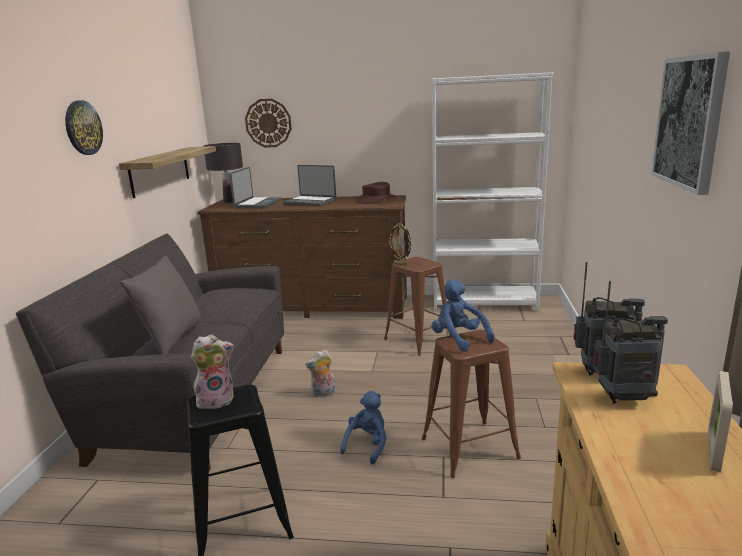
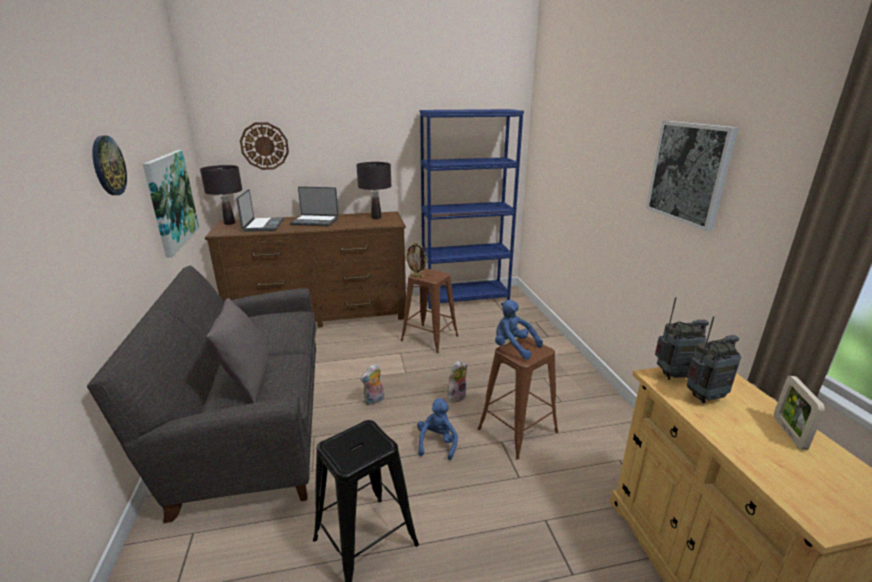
camera: 20 degrees left, 5 degrees up
shelf [119,146,216,198] -> picture [143,150,199,258]
plush toy [191,334,234,409] -> plush toy moved to [448,360,467,403]
brown hat [356,182,397,204] -> black table lamp [356,162,391,219]
white bookcase [431,72,553,311] -> blue bookcase [420,109,524,309]

